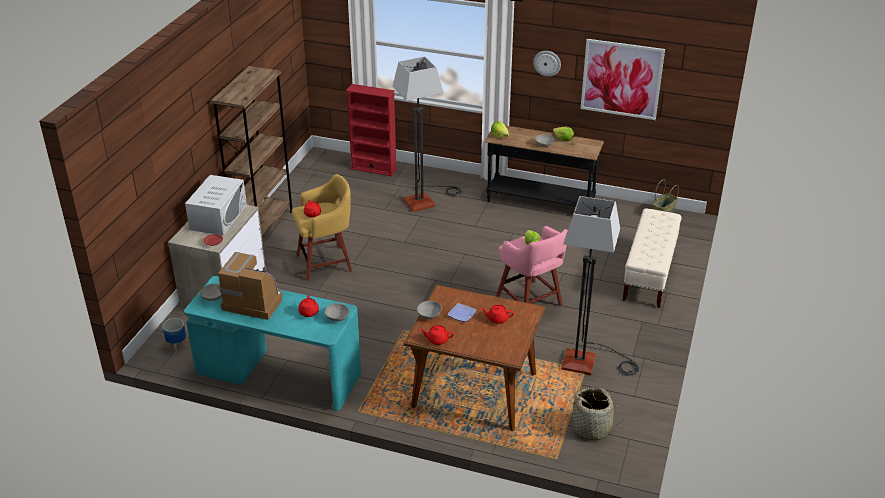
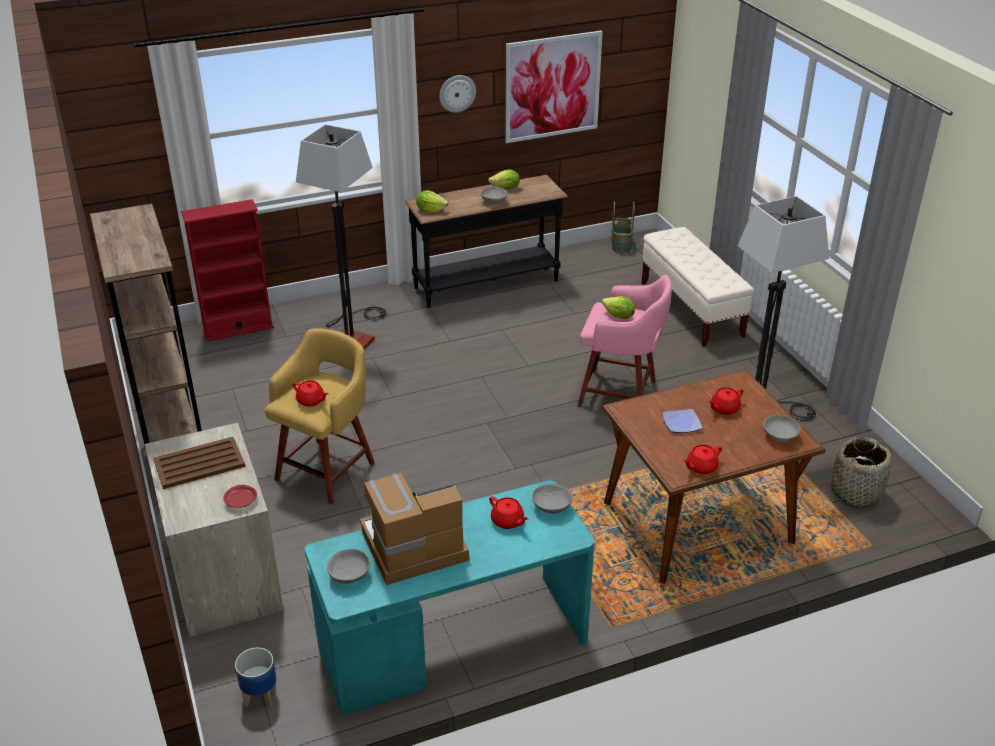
camera: 40 degrees left, 0 degrees up
white microwave [185,175,247,236] -> brown tray [153,437,245,489]
grey bowl [417,301,442,319] -> grey bowl moved to [763,415,801,443]

